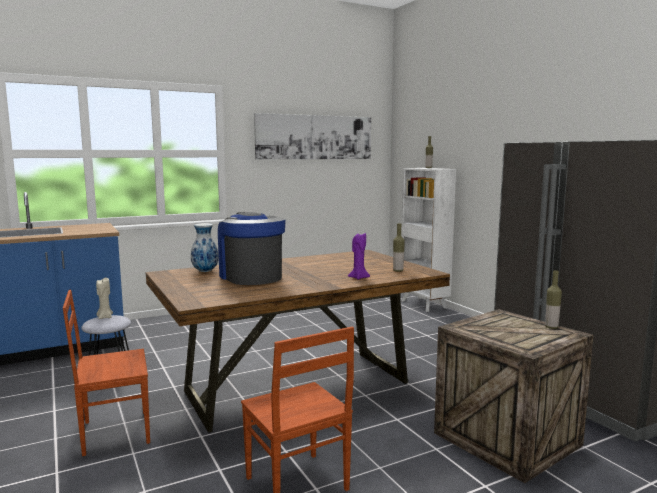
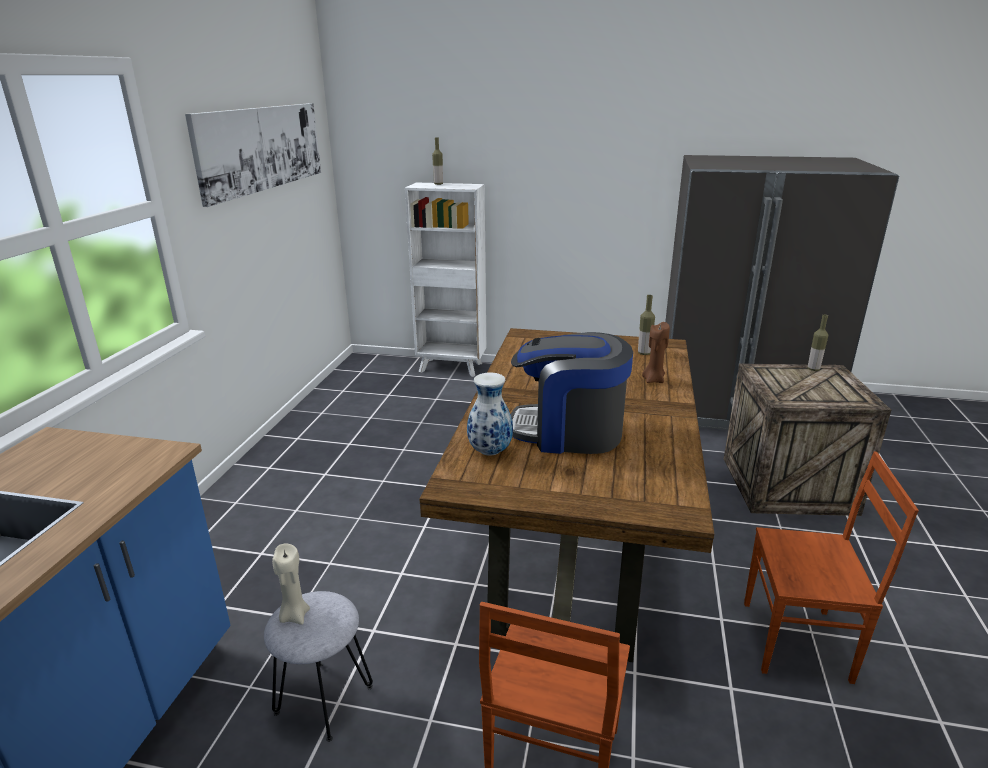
camera: 50 degrees left, 15 degrees up
purple candle [348,233,370,280] -> brown candle [642,322,670,383]

